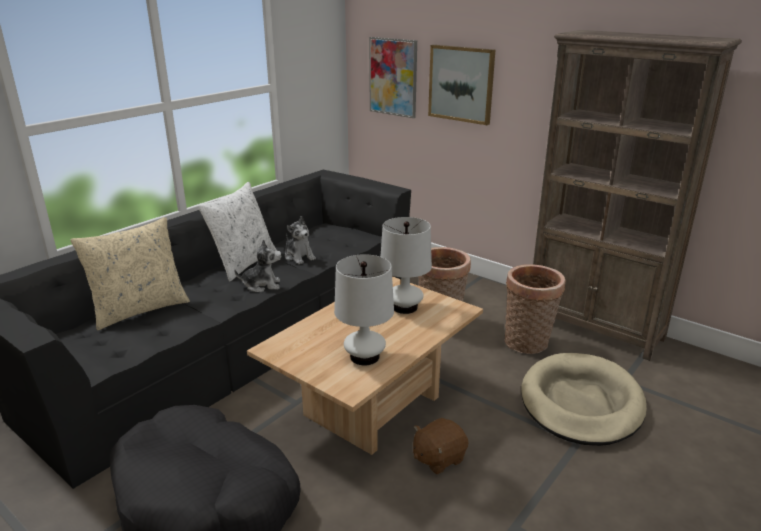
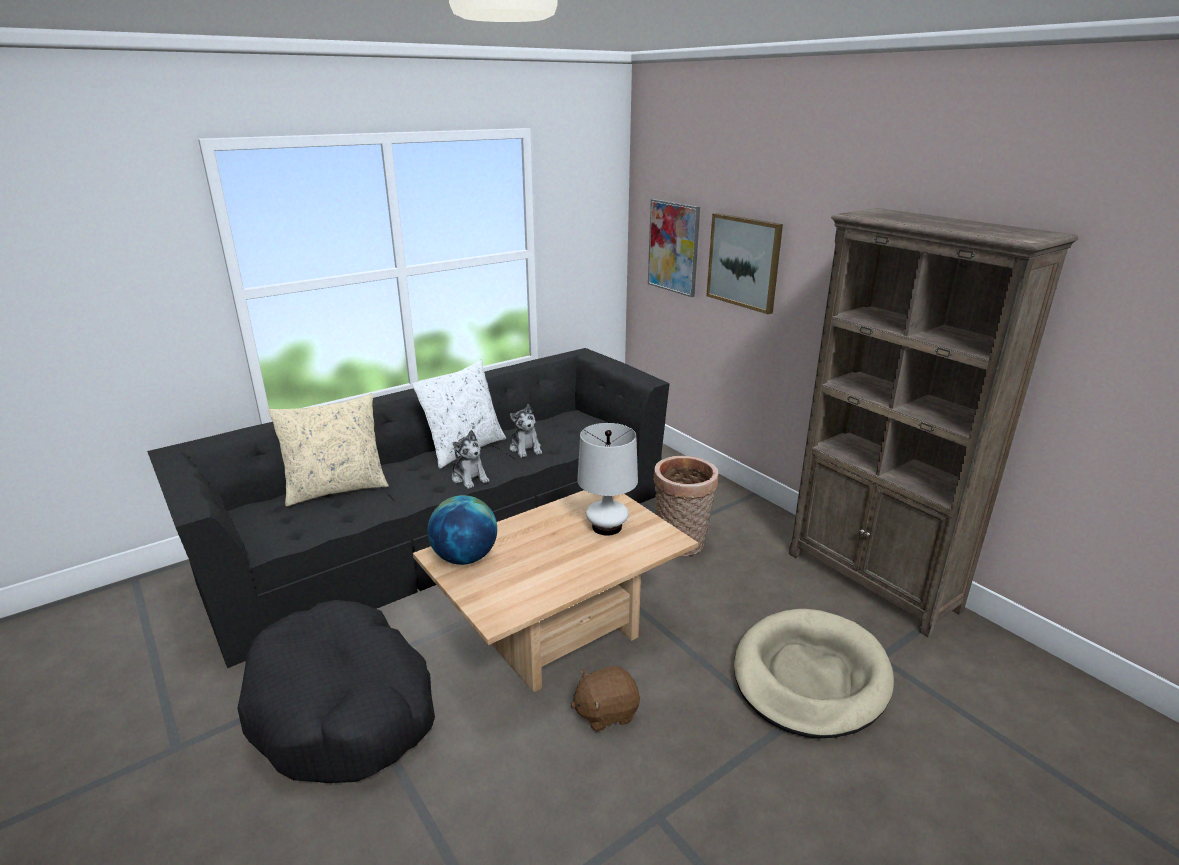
camera: 15 degrees right, 0 degrees up
plush toy [234,239,282,292] -> plush toy turned 45 degrees clockwise [452,430,489,489]
white table lamp [334,254,394,365] -> none
basket [504,264,566,354] -> none
none -> globe [428,495,497,565]

